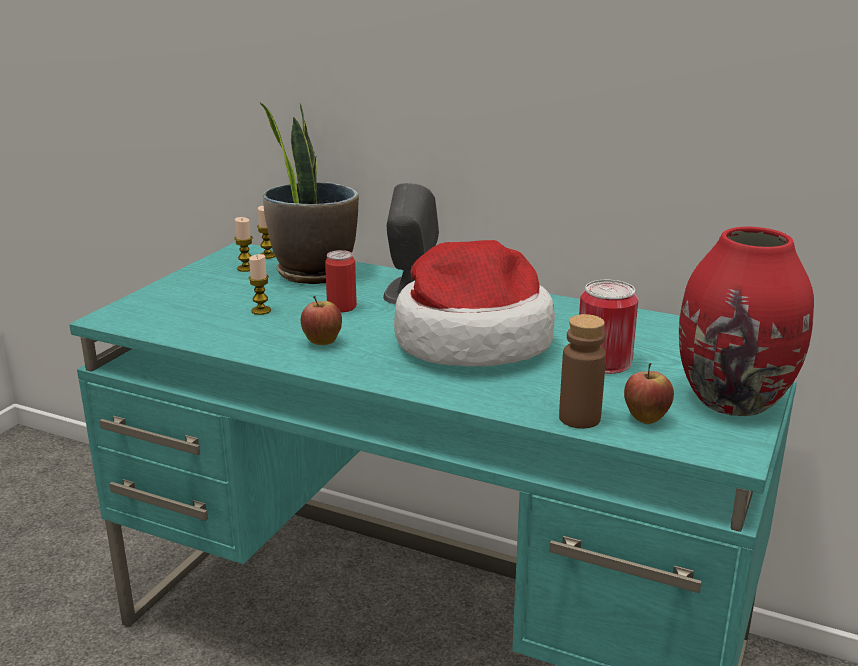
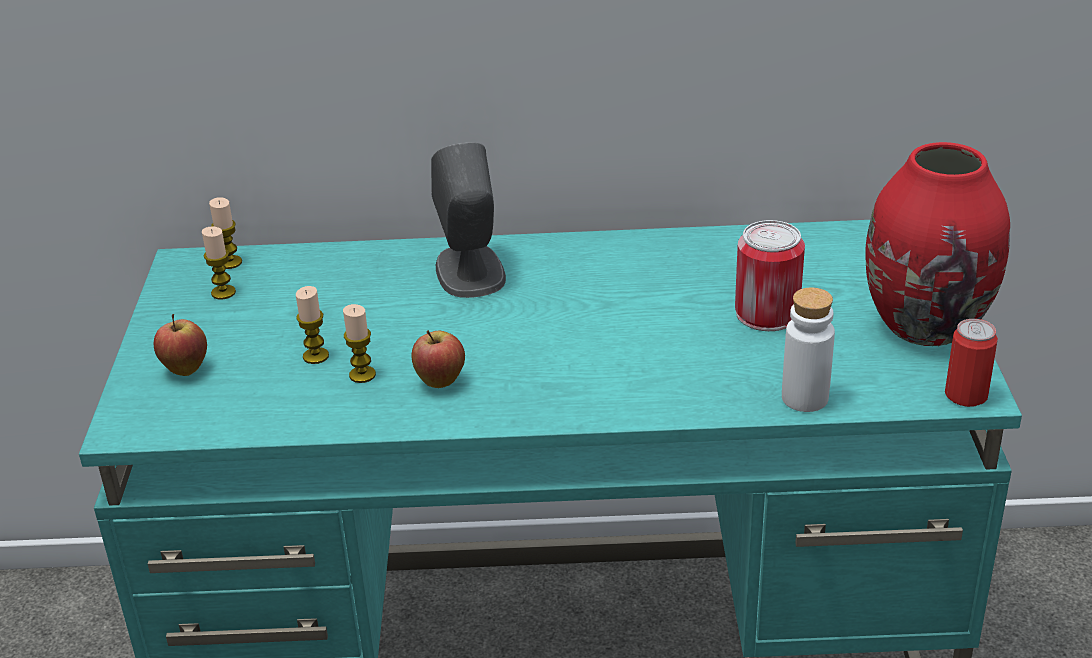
camera: 25 degrees left, 10 degrees up
potted plant [259,102,359,284] -> none
can [325,250,357,312] -> can moved to [945,319,998,407]
hat [394,240,555,367] -> none
brown bottle [559,314,606,429] -> white bottle [782,287,835,412]
apple [624,363,674,424] -> apple moved to [154,314,207,376]
none -> candle [343,304,376,383]

